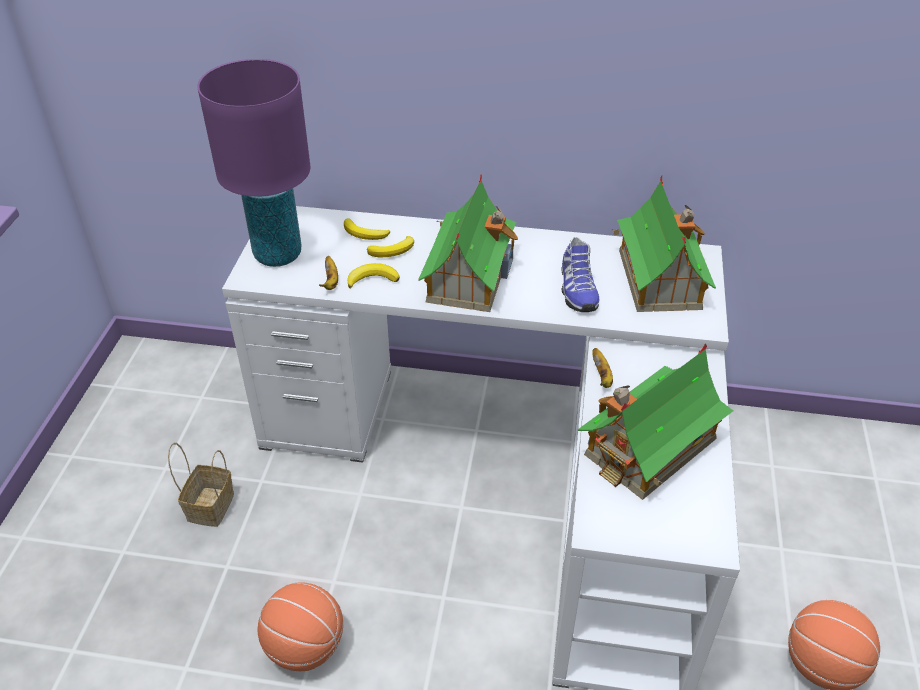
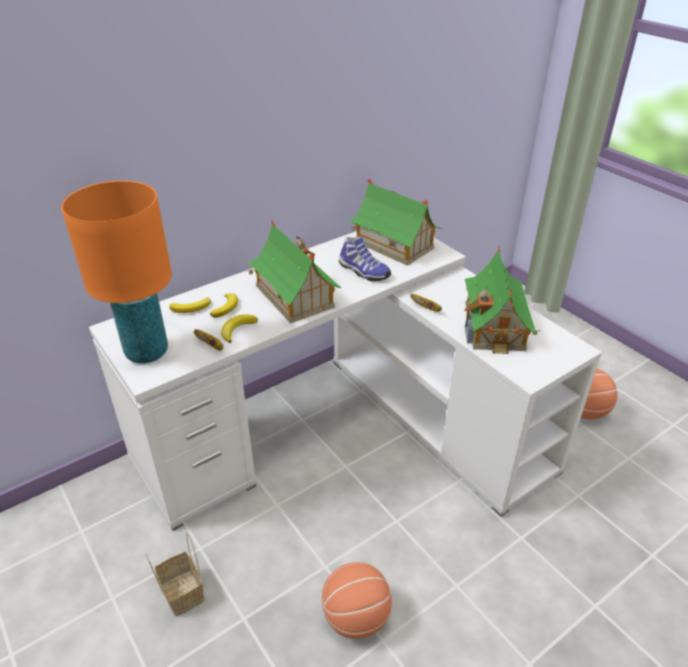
camera: 45 degrees left, 5 degrees down
purple table lamp [197,59,311,267] -> orange table lamp [61,181,172,364]

